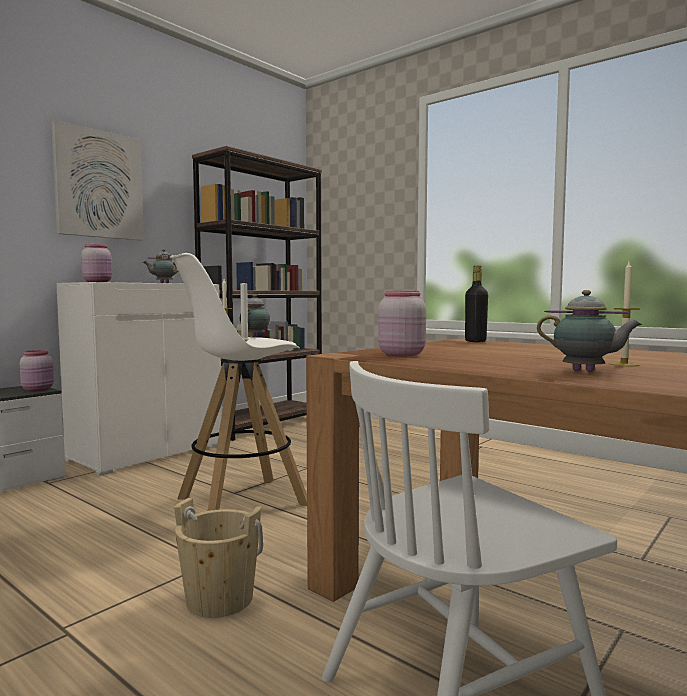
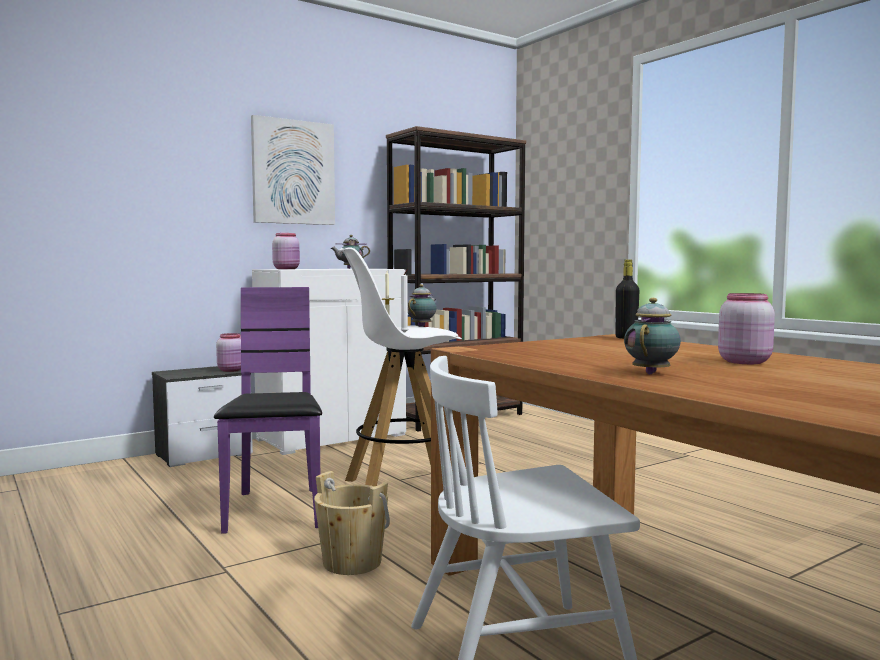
camera: 15 degrees right, 0 degrees up
pink jar [378,291,426,356] -> pink jar moved to [718,293,775,364]
teapot [537,290,642,372] -> teapot turned 105 degrees counterclockwise [624,298,681,374]
candle [609,262,640,366] -> none
none -> purple chair [214,287,322,534]

